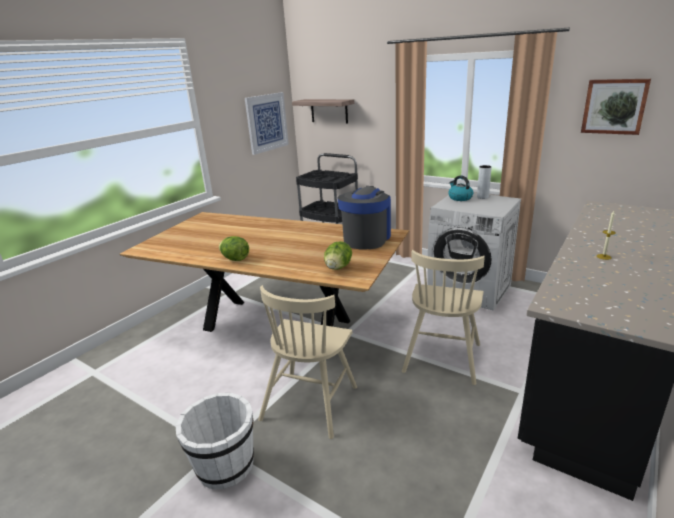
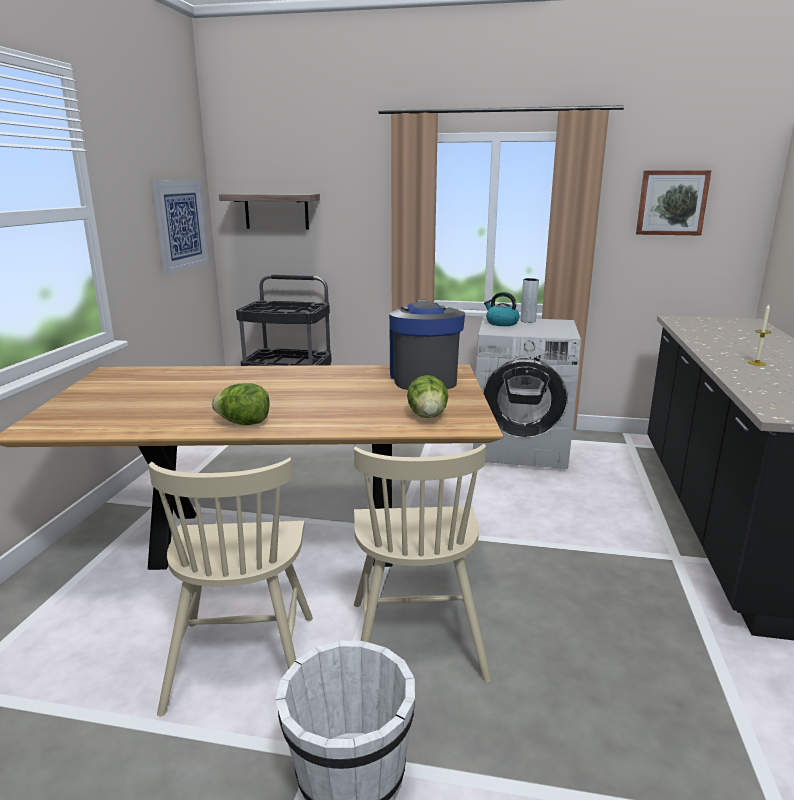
camera: 25 degrees left, 5 degrees down
beige chair [402,250,485,385] -> beige chair moved to [149,457,313,716]

